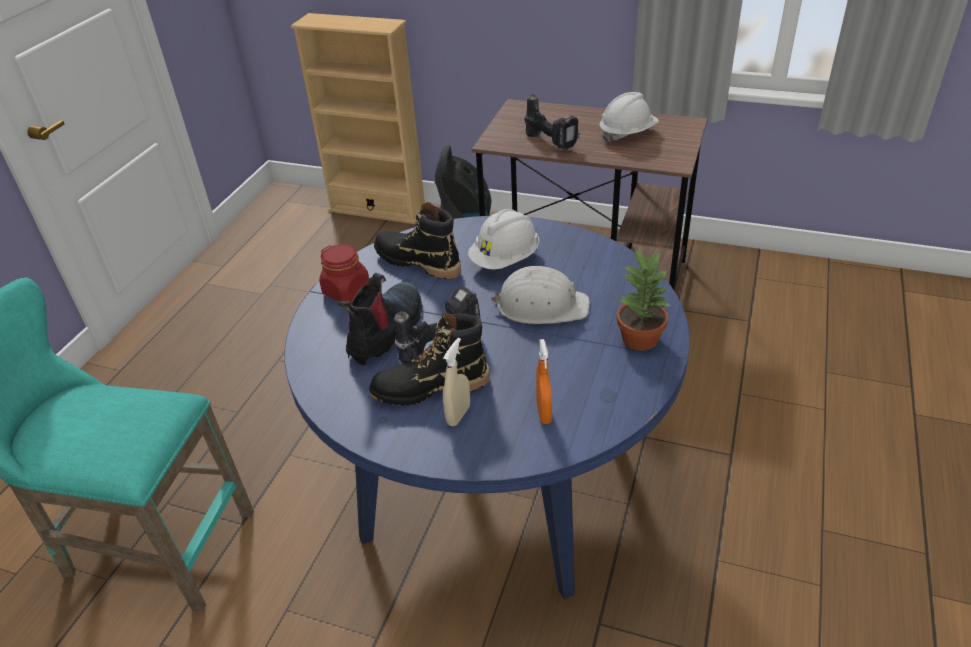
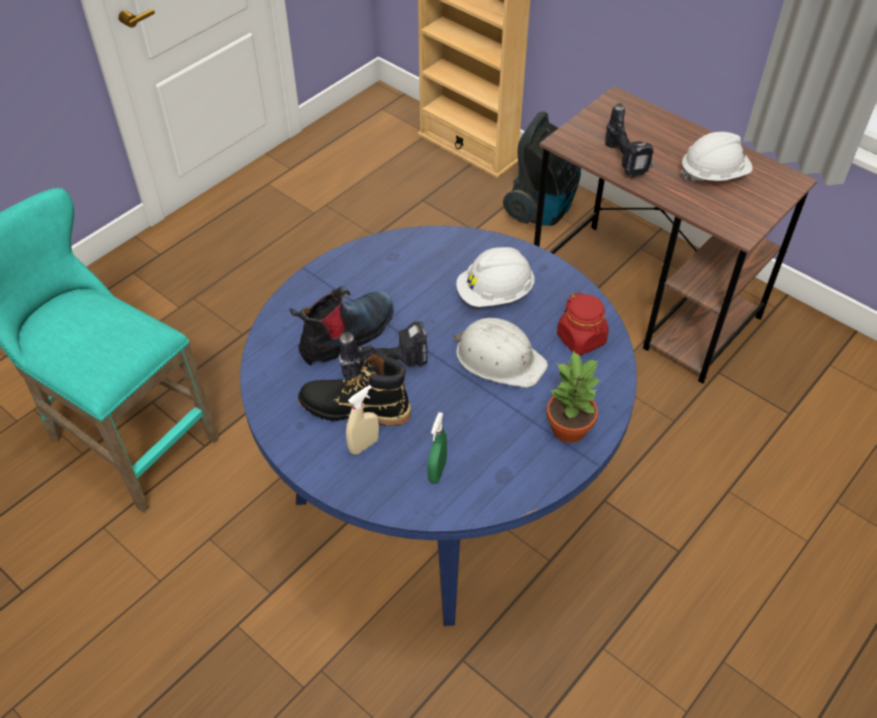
camera: 20 degrees right, 10 degrees up
red jar [320,244,369,302] -> red jar moved to [557,292,609,355]
black boot [374,202,461,279] -> none
orange spray bottle [536,339,552,424] -> green spray bottle [428,412,447,484]

